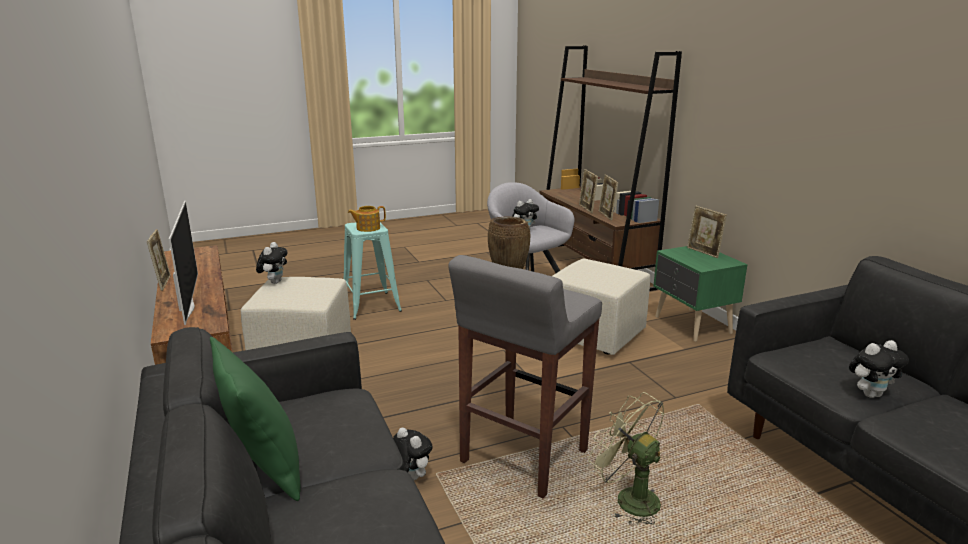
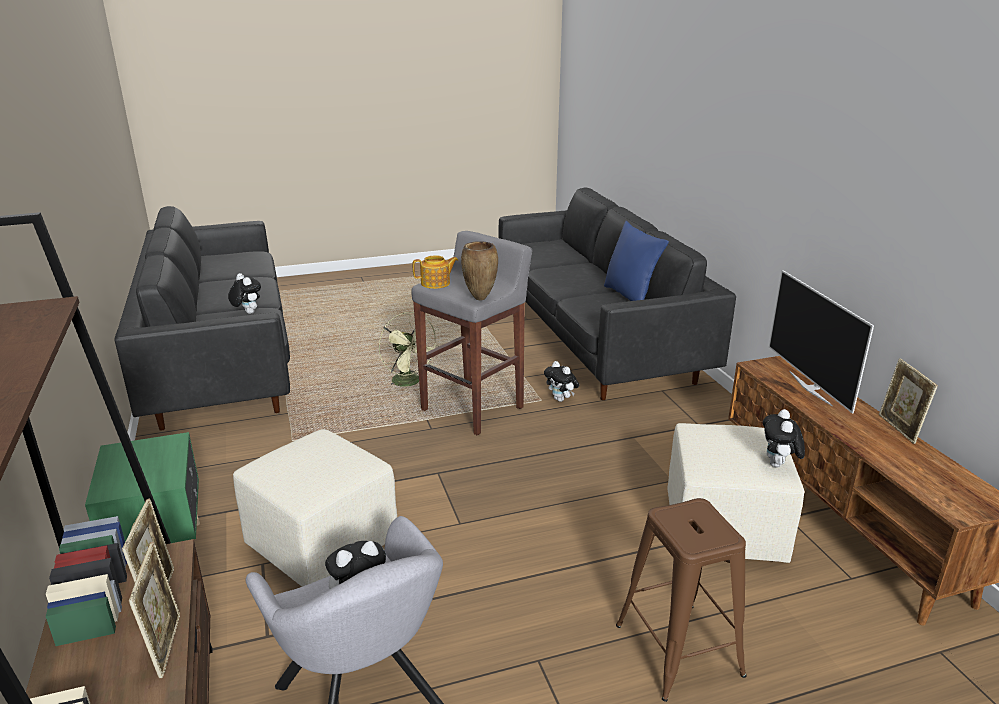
camera: 175 degrees left, 5 degrees up
green pillow [210,337,301,501] -> blue pillow [604,221,669,301]
turquoise stool [344,222,402,320] -> brown stool [616,498,746,702]
teapot [348,206,386,232] -> teapot moved to [413,255,458,289]
picture frame [687,206,727,258] -> none
plush toy [849,340,909,398] -> plush toy turned 60 degrees clockwise [228,273,261,314]

